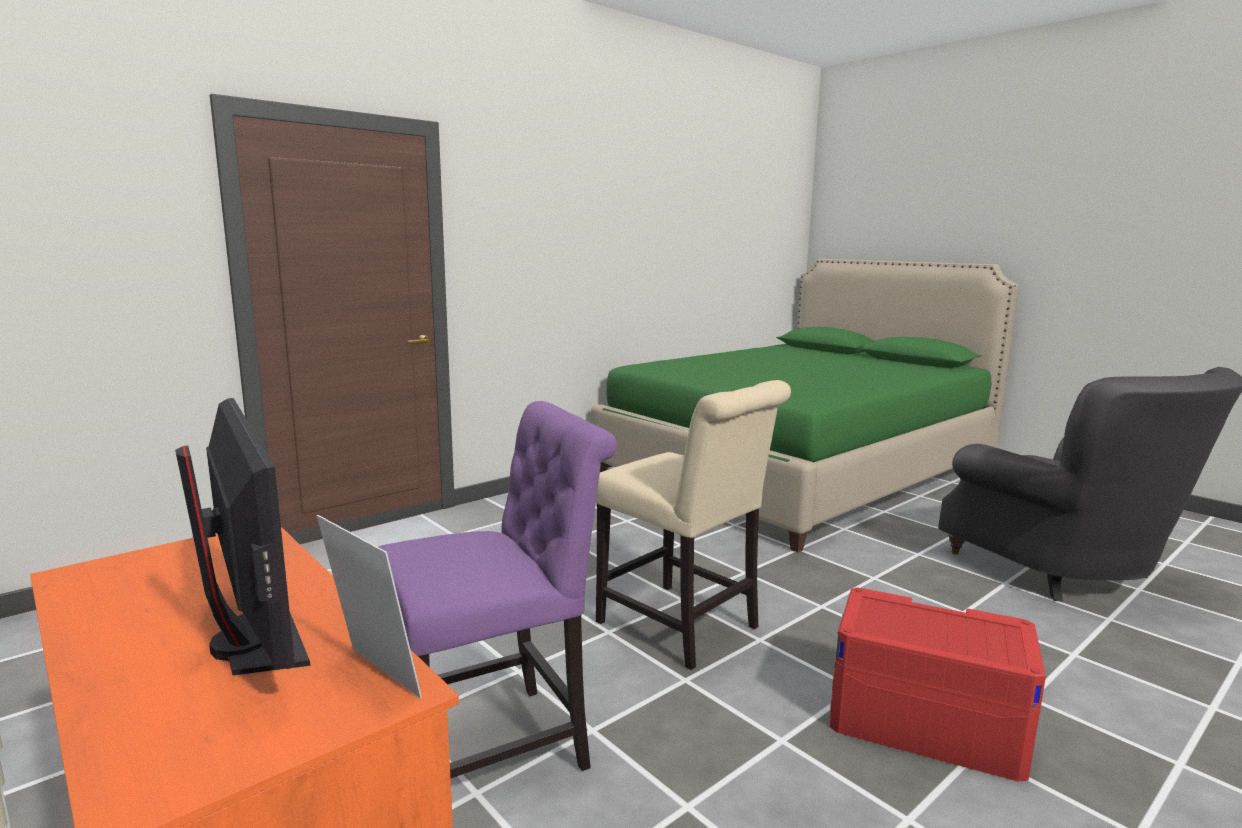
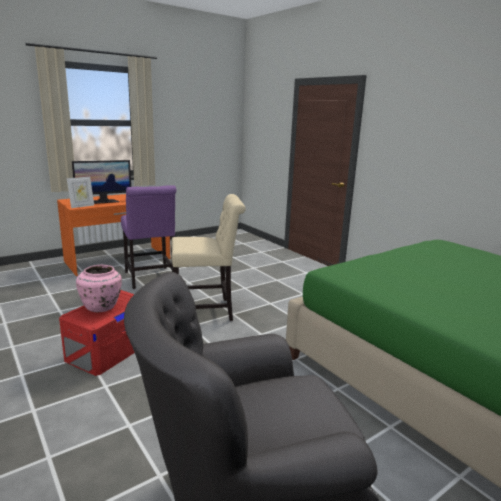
camera: 95 degrees right, 5 degrees up
beige chair [596,380,791,670] -> beige chair turned 150 degrees counterclockwise [171,194,246,321]
none -> pink vase [76,265,122,312]

